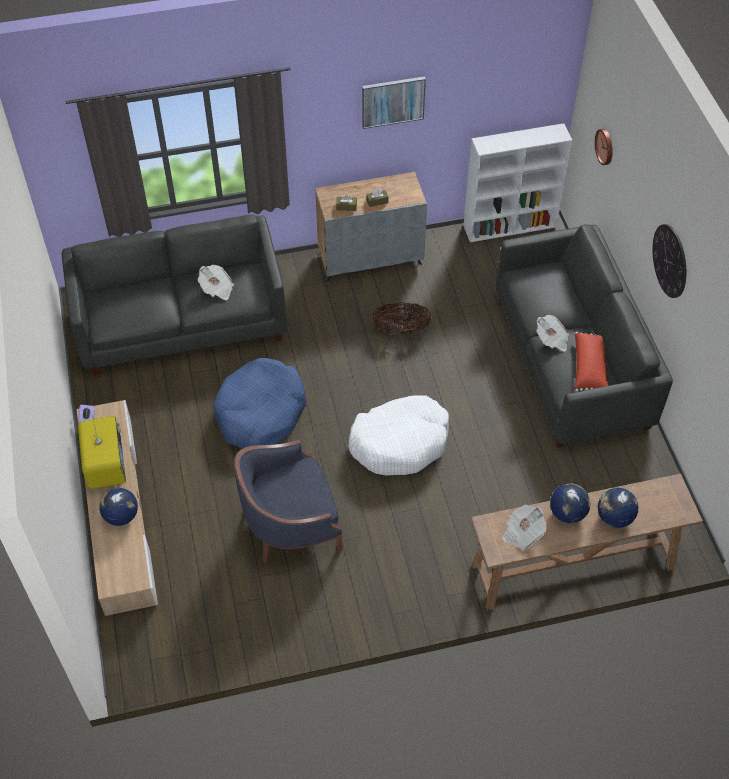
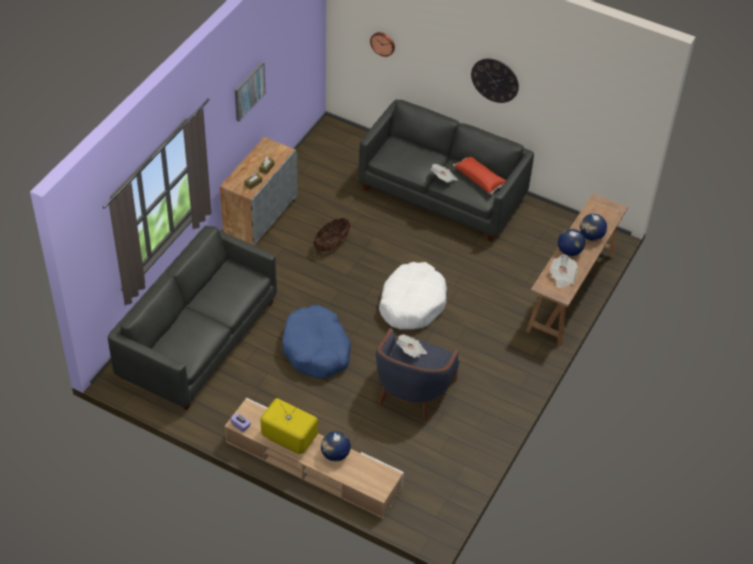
camera: 50 degrees left, 5 degrees down
newspaper [198,265,234,300] -> newspaper moved to [397,334,427,358]
white bookcase [463,123,572,242] -> none

